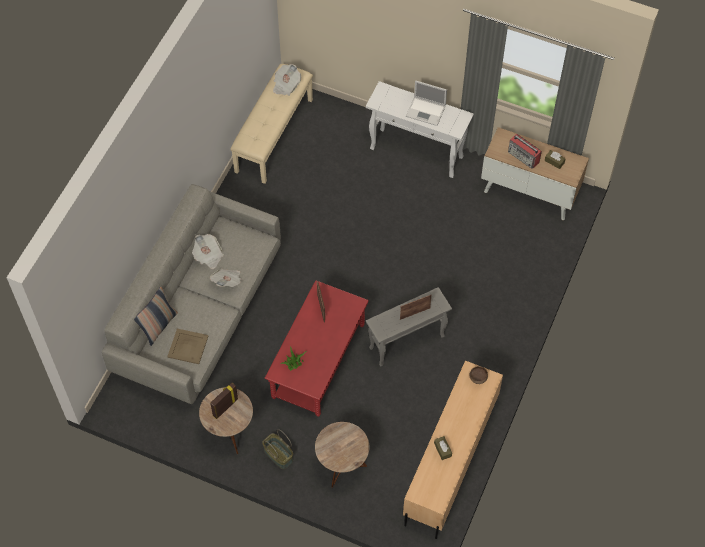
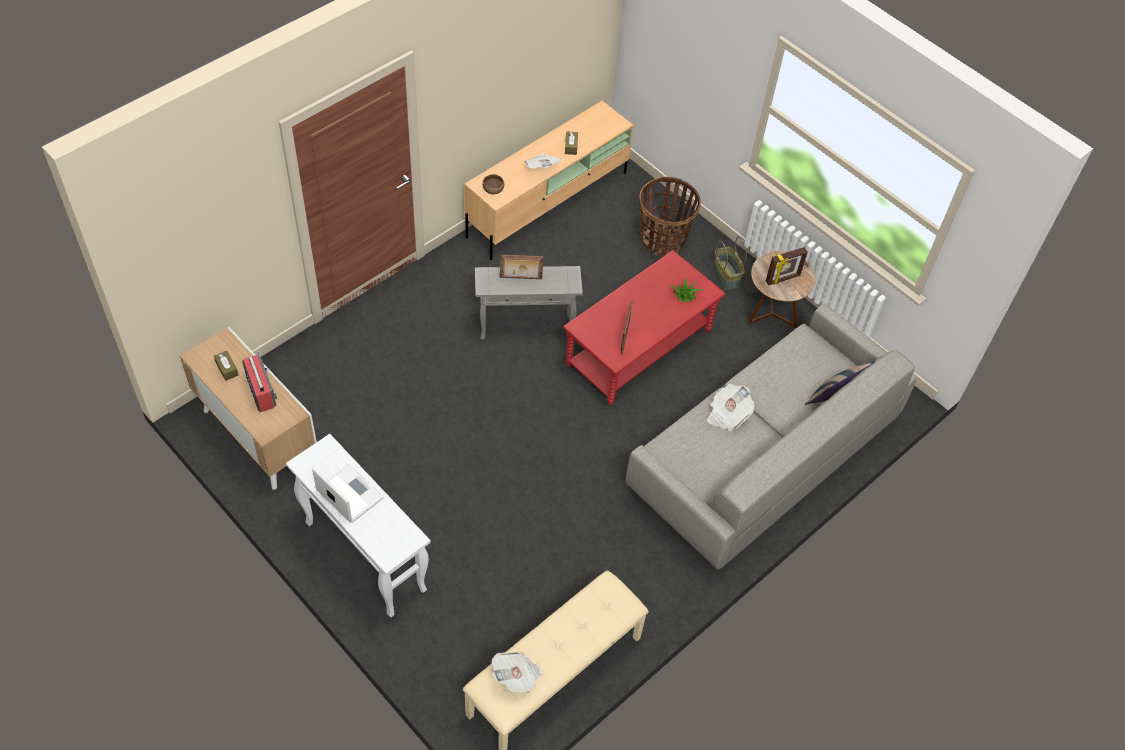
camera: 160 degrees left, 5 degrees down
beige tray [167,329,209,364] -> none
newspaper [192,234,224,269] -> newspaper moved to [524,153,561,169]
brown side table [315,422,369,488] -> basket [639,177,701,257]

